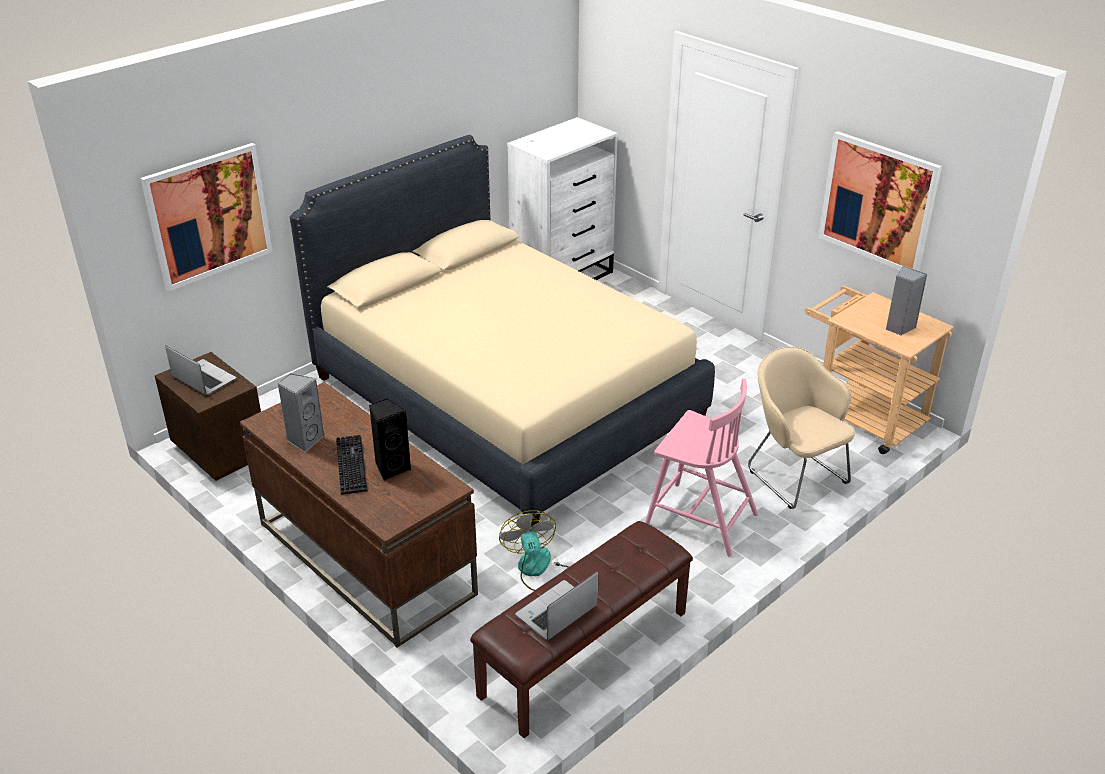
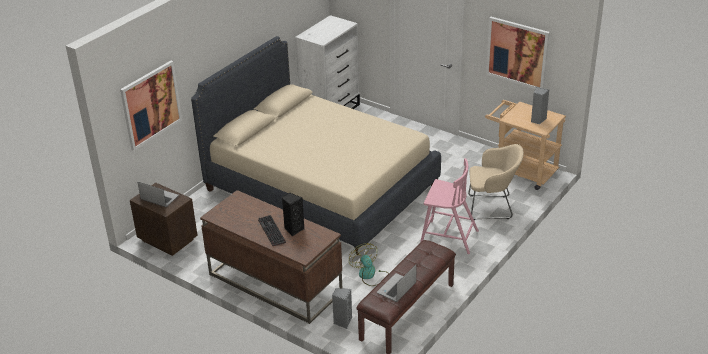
camera: 10 degrees left, 0 degrees up
grey speaker [277,373,324,452] -> grey speaker moved to [332,288,352,329]
beige armchair [748,346,855,509] -> beige armchair turned 135 degrees clockwise [468,144,524,220]

